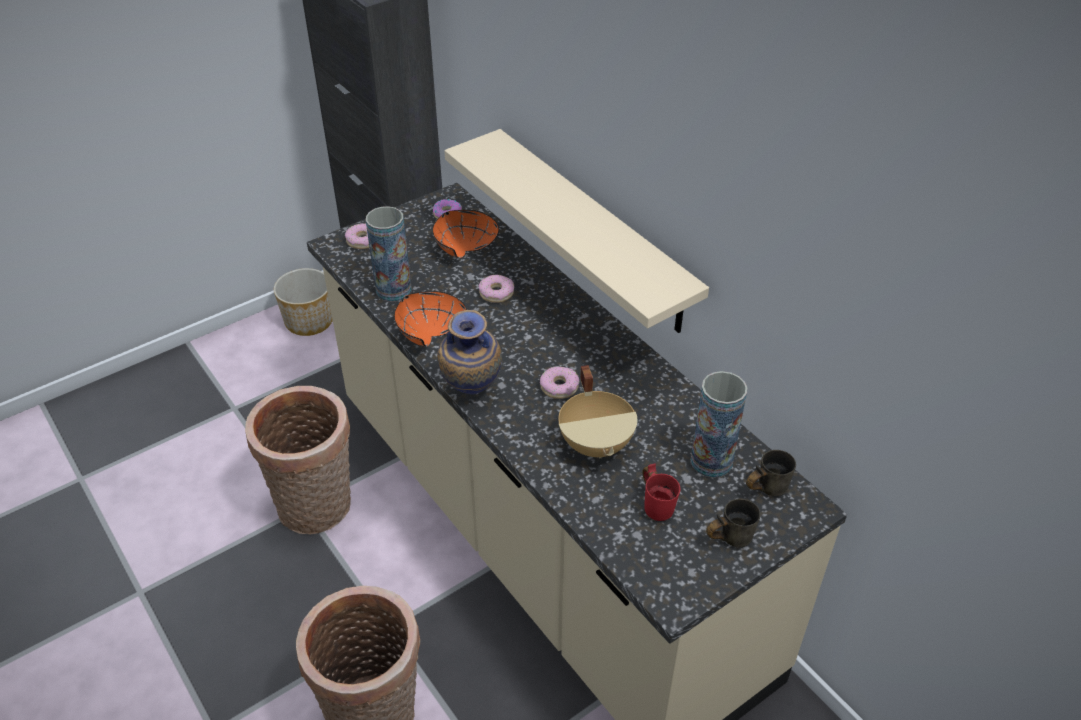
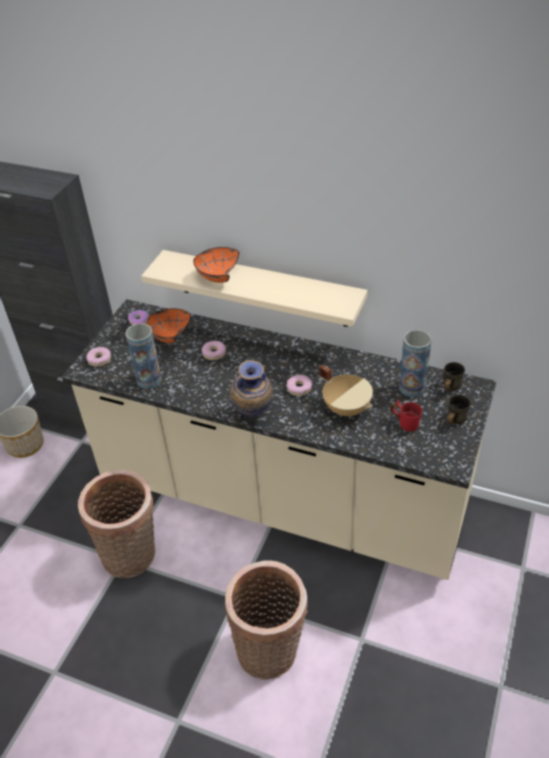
camera: 30 degrees left, 0 degrees up
orange bowl [394,291,467,347] -> orange bowl moved to [193,247,239,283]

